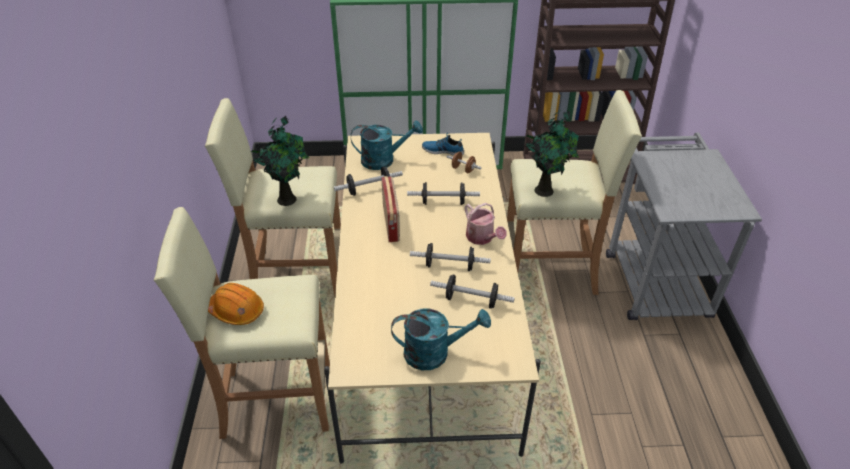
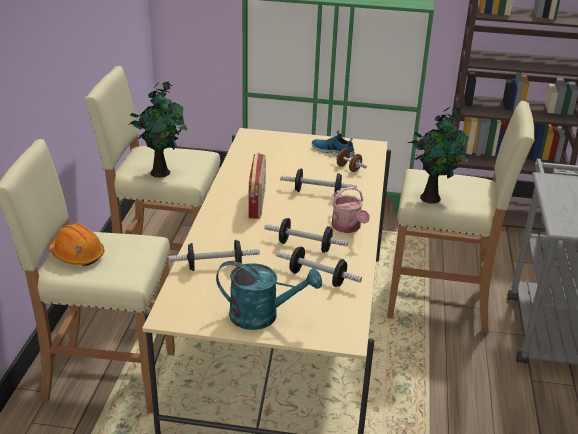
camera: 10 degrees right, 10 degrees down
dumbbell [334,166,403,196] -> dumbbell moved to [169,240,260,271]
turquoise watering can [351,120,423,170] -> none

